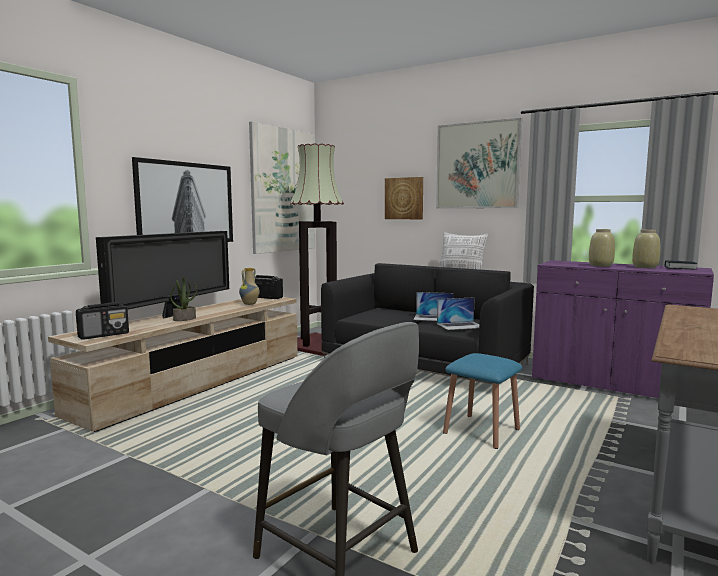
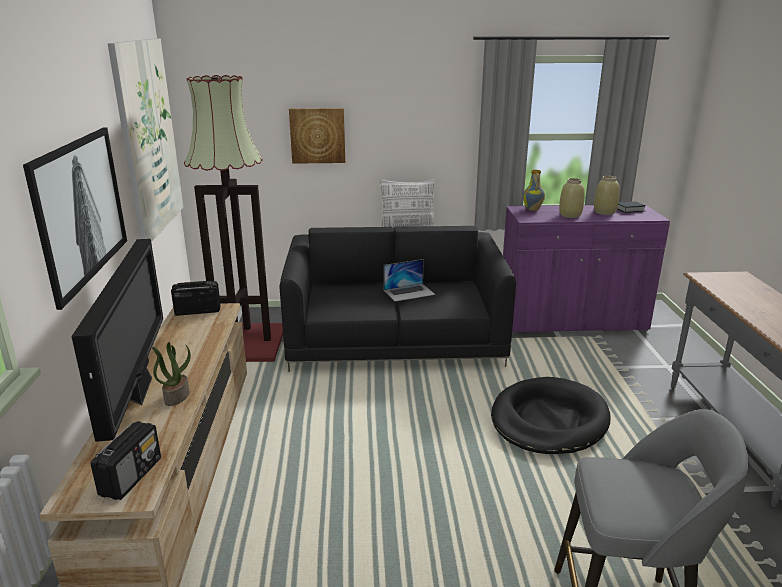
camera: 35 degrees left, 15 degrees up
vase [239,268,260,305] -> vase moved to [523,169,545,211]
picture [436,118,522,208] -> none
laptop [437,297,479,330] -> none
blue stool [443,353,522,449] -> black dog bed [491,377,611,454]

